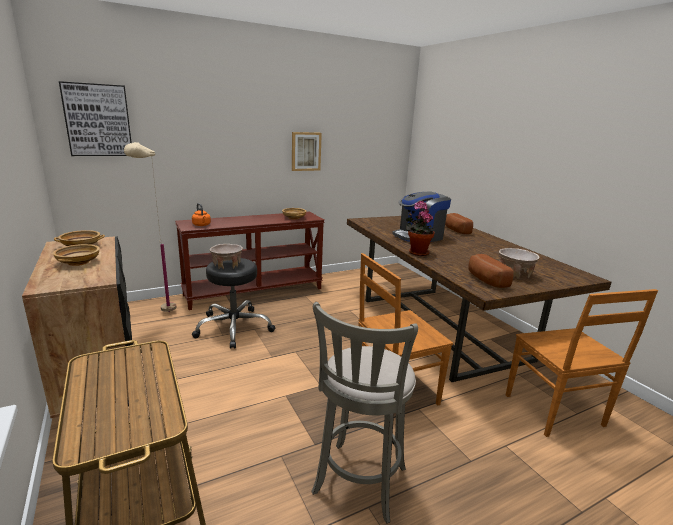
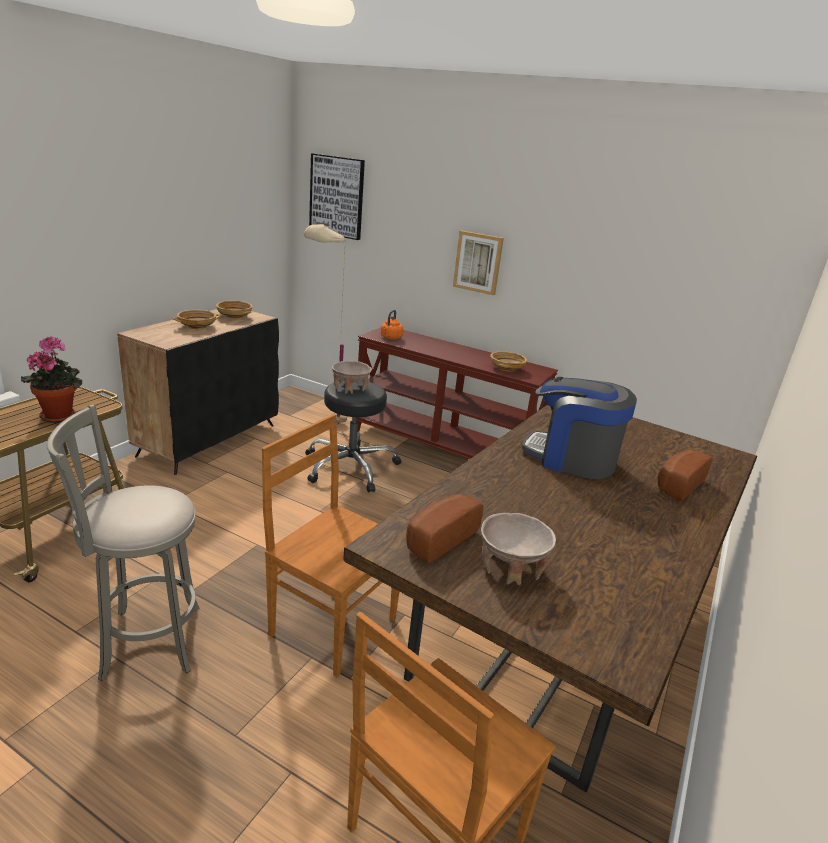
camera: 55 degrees right, 5 degrees up
picture [292,132,322,171] -> picture moved to [453,230,504,295]
potted plant [406,201,434,256] -> potted plant moved to [21,336,82,422]

